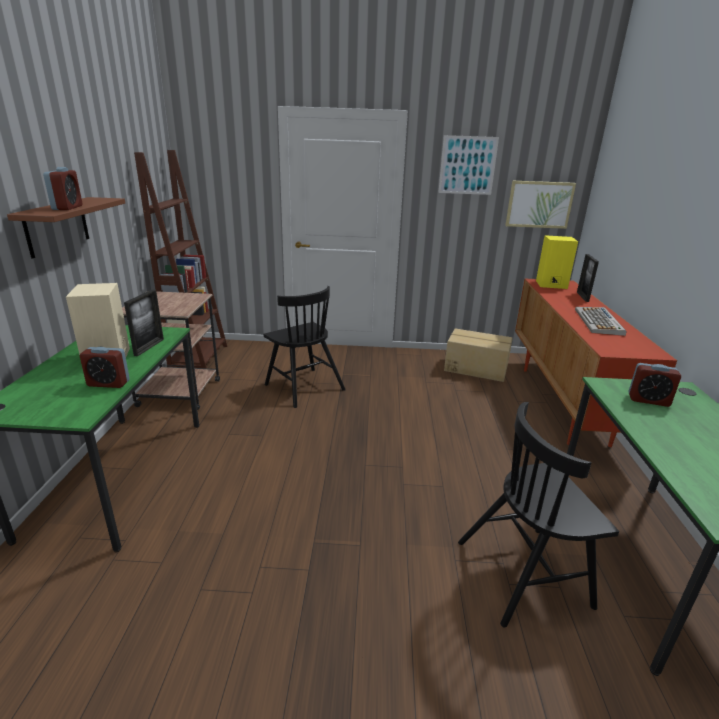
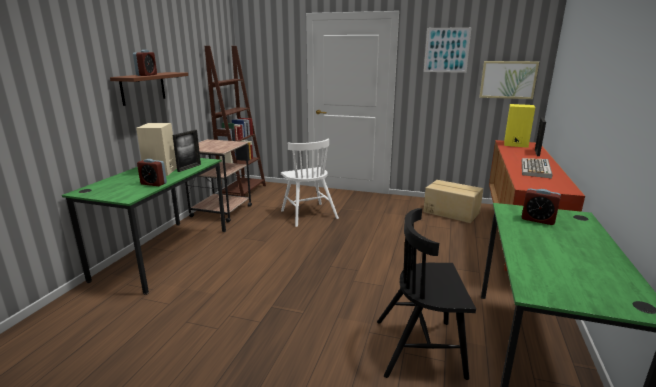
camera: 15 degrees right, 5 degrees down
black chair [264,286,346,408] -> white chair [281,139,339,227]

